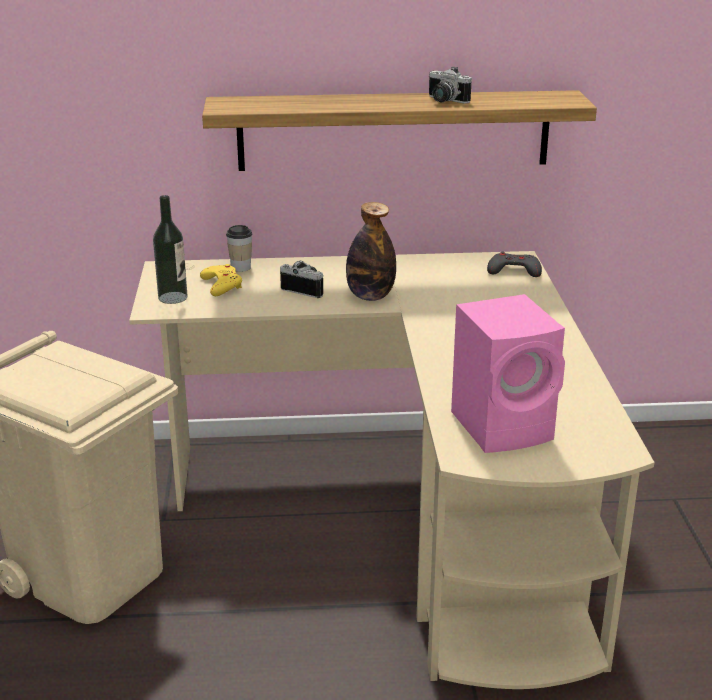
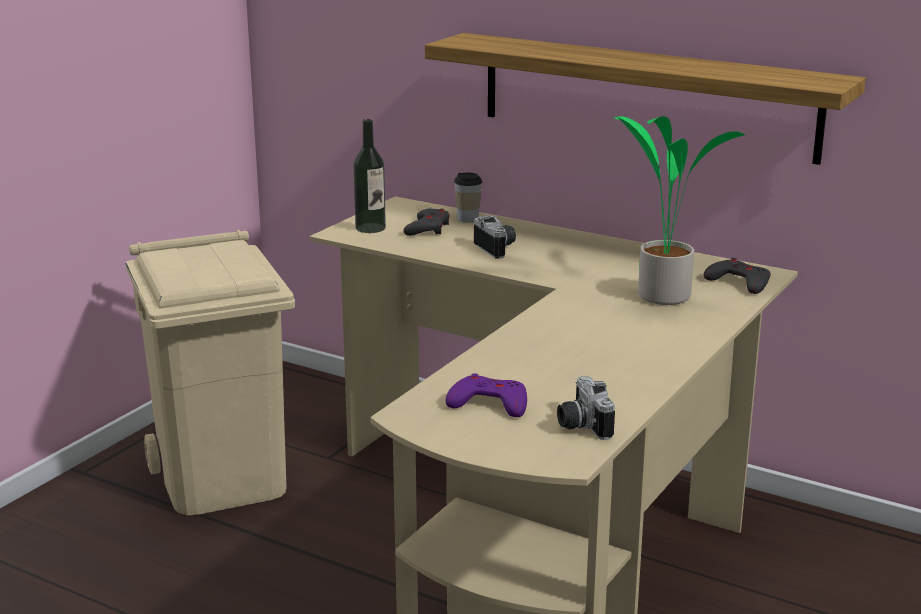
camera: 35 degrees right, 5 degrees down
yellow game controller [200,264,242,296] -> grey game controller [403,209,450,236]
bottle [346,202,396,301] -> none
camera [429,67,472,104] -> camera moved to [557,376,615,440]
pink speaker [451,294,565,453] -> purple game controller [446,373,527,417]
none -> potted plant [614,116,745,305]

